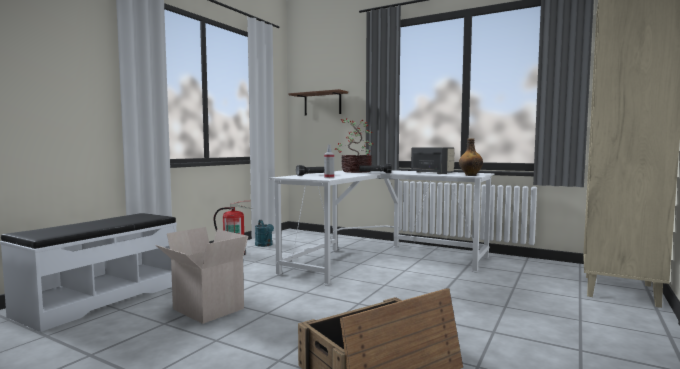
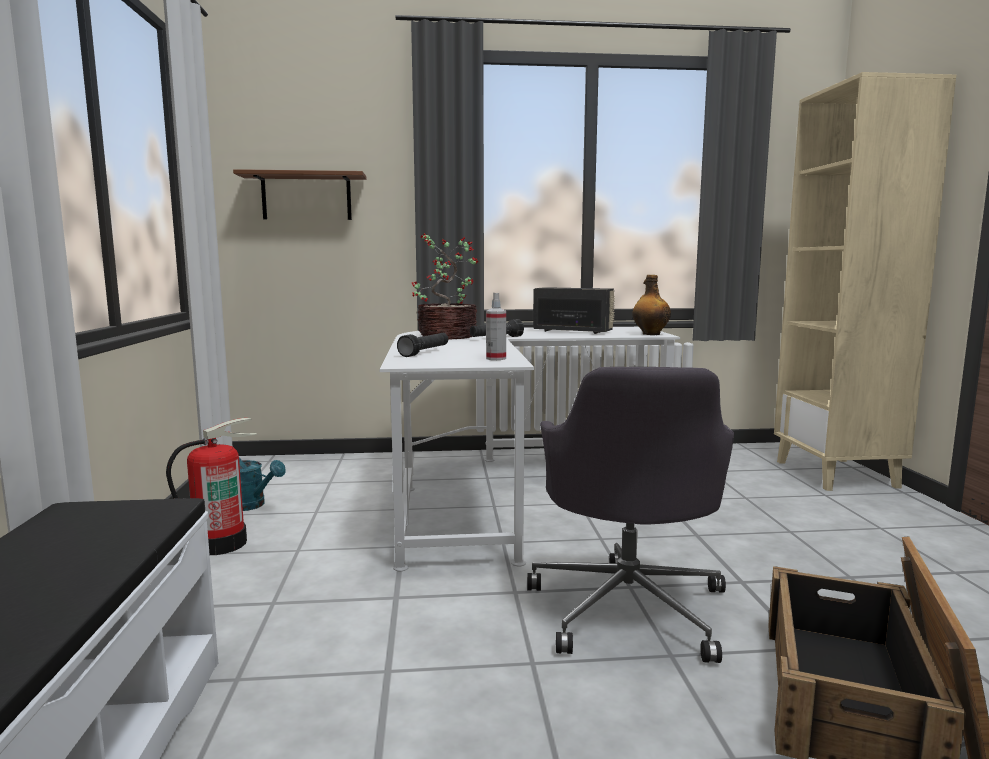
camera: 35 degrees left, 5 degrees up
cardboard box [156,227,248,324] -> none
none -> grey office chair [527,367,734,663]

